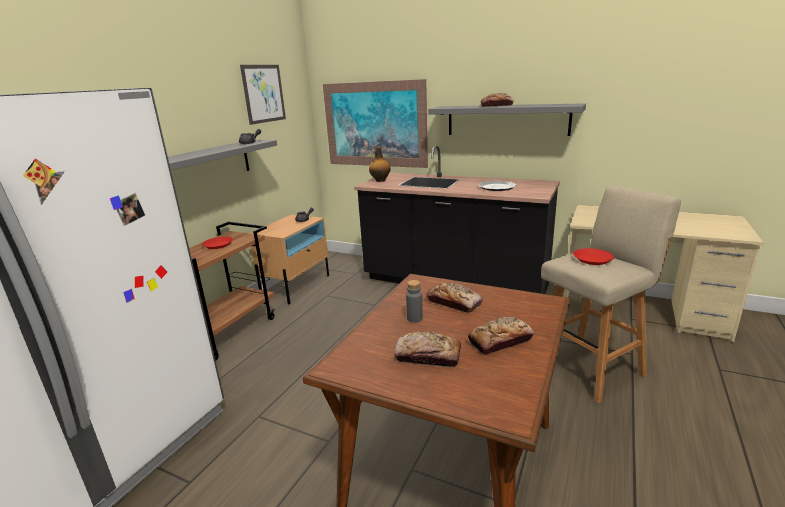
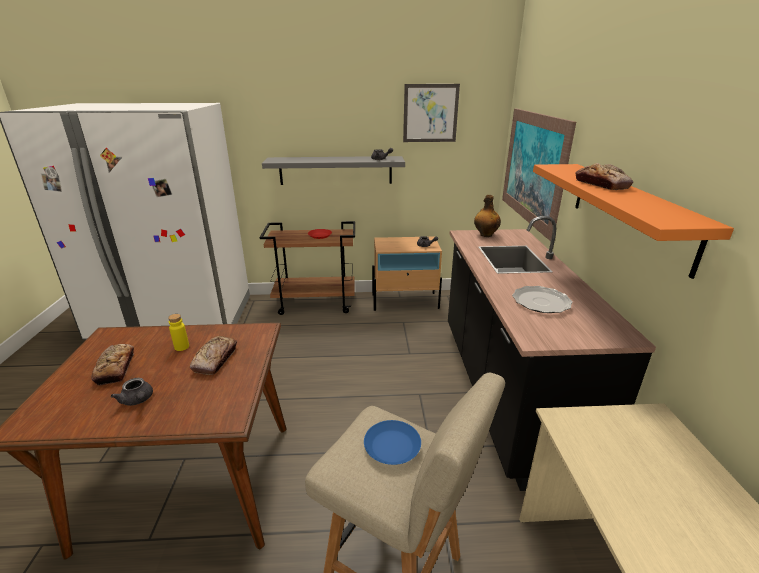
camera: 60 degrees right, 5 degrees up
grey bottle [406,280,423,323] -> yellow bottle [168,314,189,351]
grey shelf [428,103,586,136] -> orange shelf [533,164,734,279]
bread [468,317,534,355] -> grey teapot [111,378,153,406]
red plate [573,248,614,265] -> blue plate [364,420,421,465]

